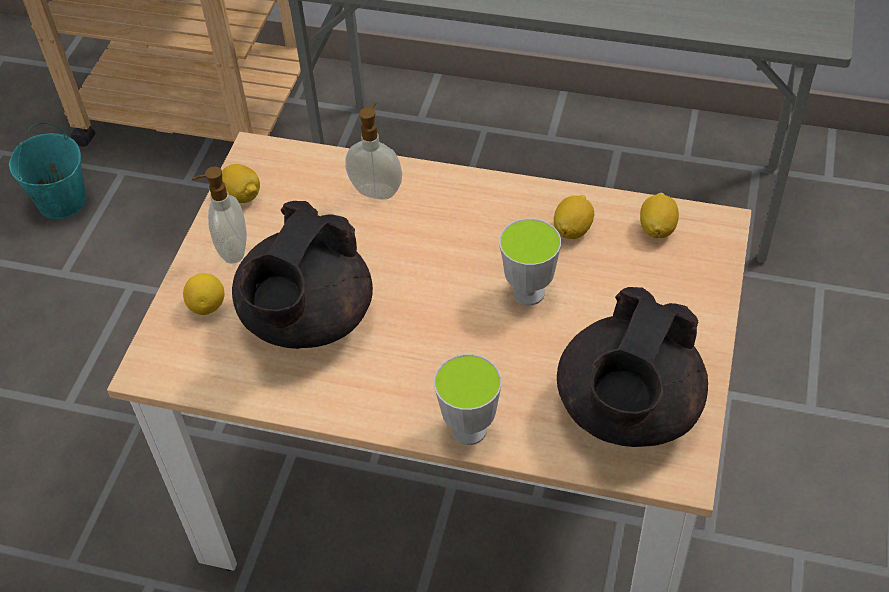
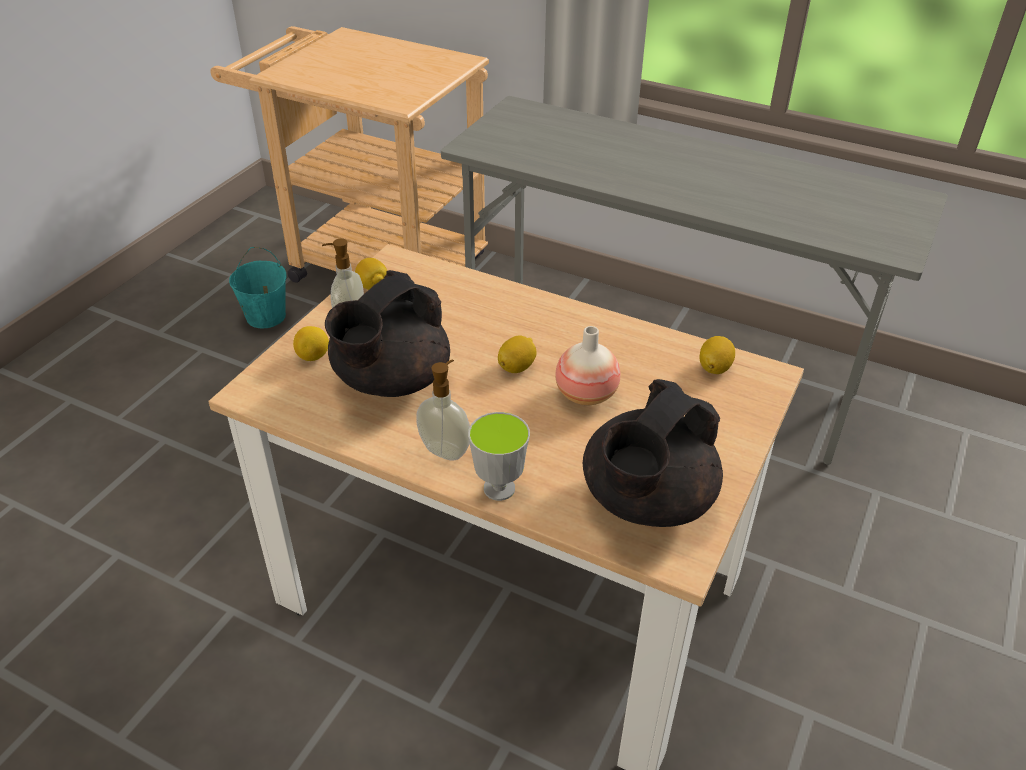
camera: 10 degrees right, 10 degrees down
soap dispenser [345,102,402,199] -> soap dispenser moved to [416,359,470,461]
cup [499,218,561,306] -> vase [555,326,620,406]
lemon [554,195,594,239] -> lemon moved to [498,335,537,373]

